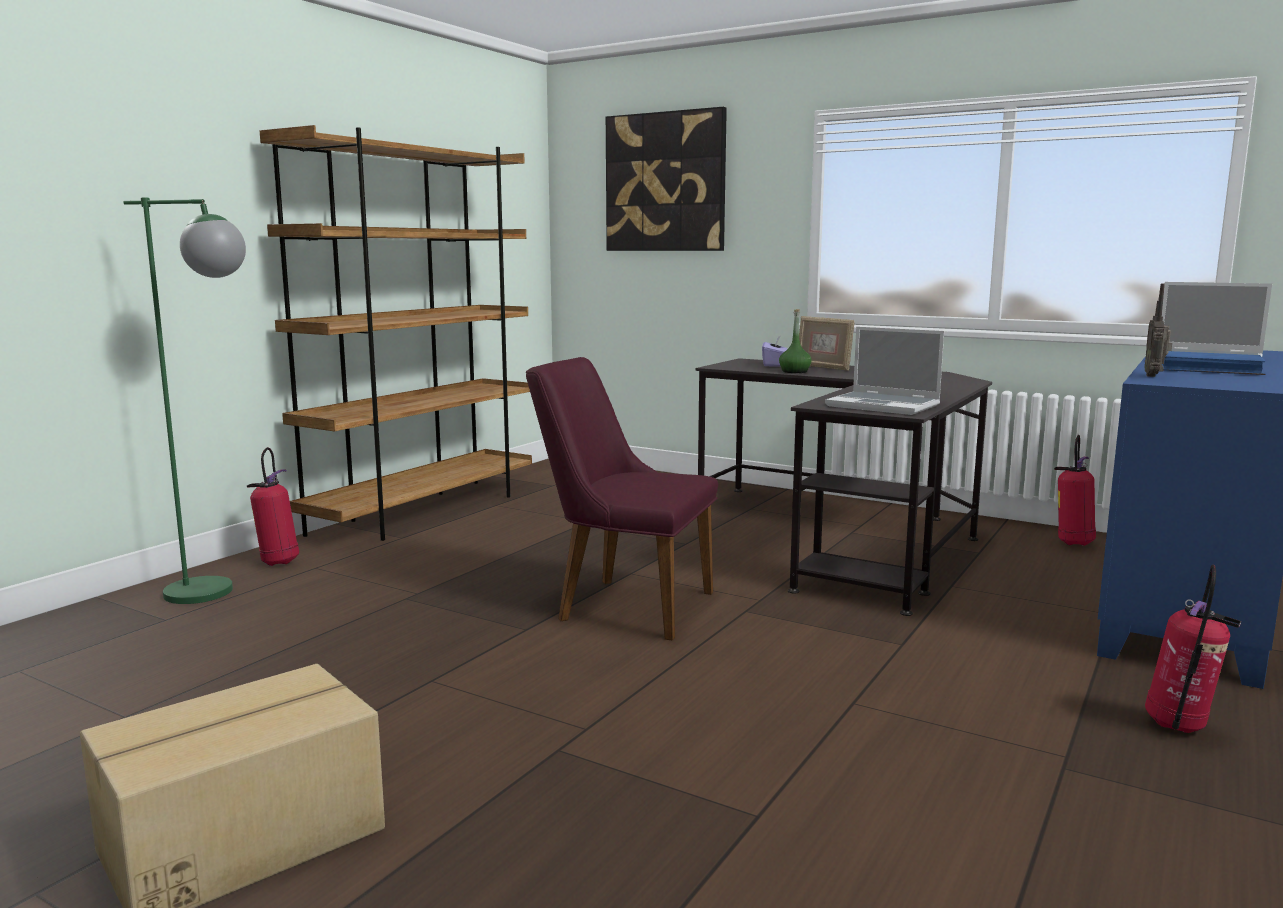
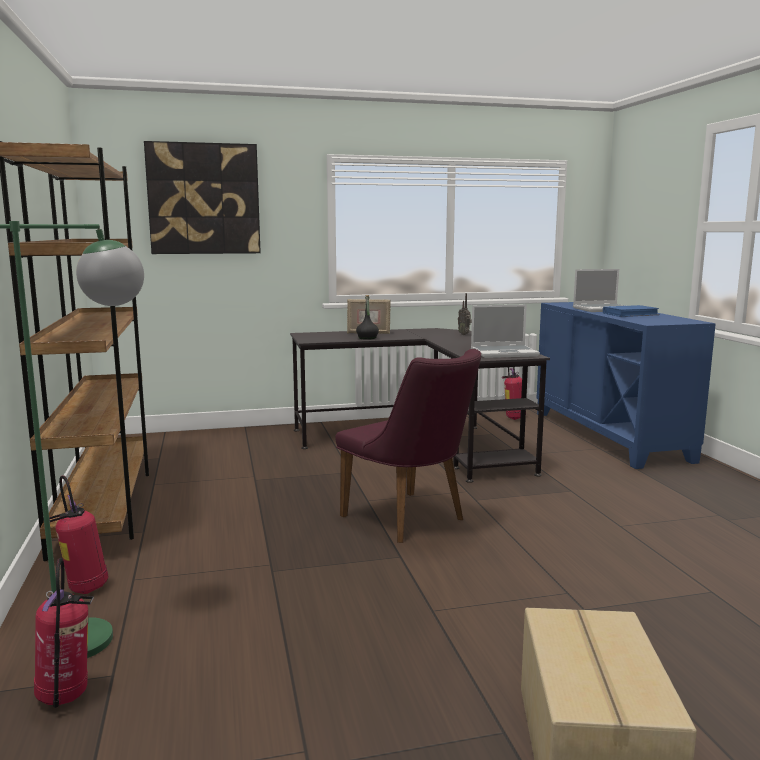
camera: 45 degrees left, 0 degrees up
purple chair [526,357,718,641] -> purple chair turned 105 degrees counterclockwise [335,349,481,543]
purple tissue box [762,336,788,367] -> none
green bottle [779,309,812,373] -> black bottle [356,295,379,340]
radio [1145,284,1172,377] -> radio moved to [458,293,472,335]
fire extinguisher [1145,565,1241,733] -> fire extinguisher moved to [34,558,94,708]

